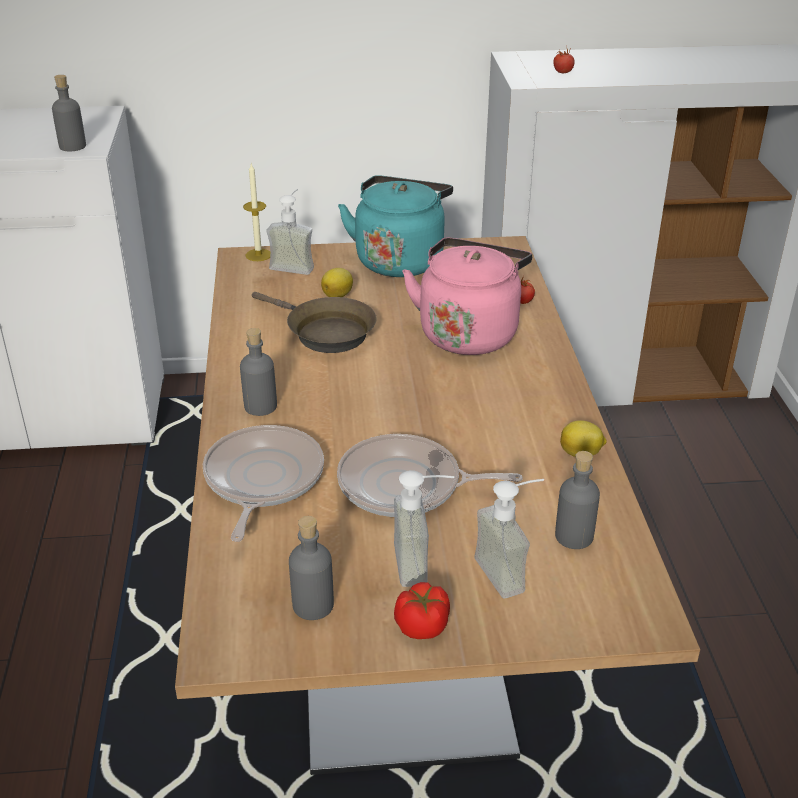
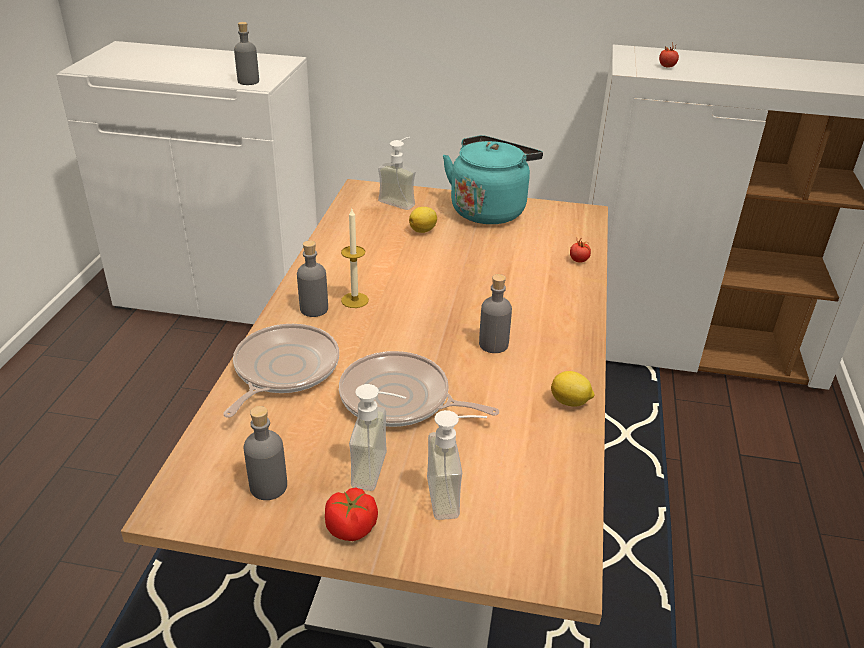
camera: 15 degrees right, 0 degrees up
candle [243,164,270,261] -> candle moved to [341,209,369,308]
brown frying pan [252,292,377,353] -> none
pink kettle [402,238,532,355] -> none
grey bottle [555,451,600,549] -> grey bottle moved to [479,274,512,353]

